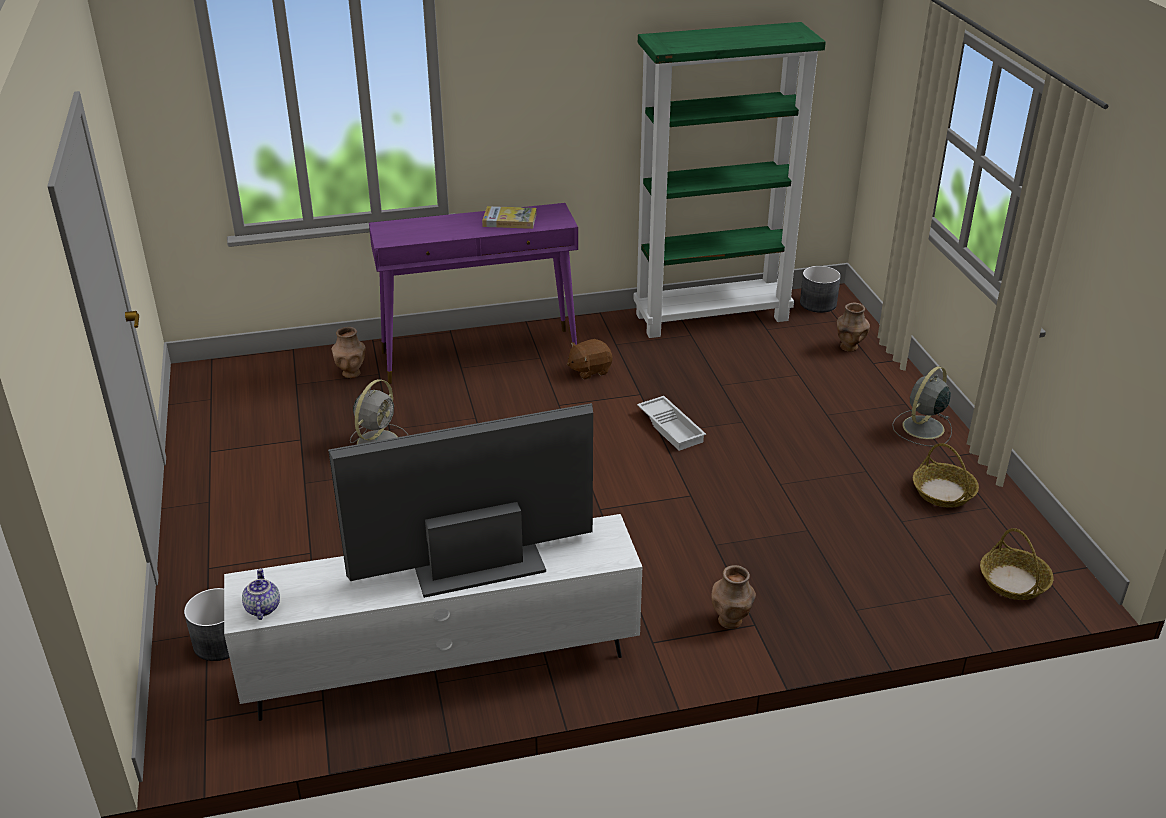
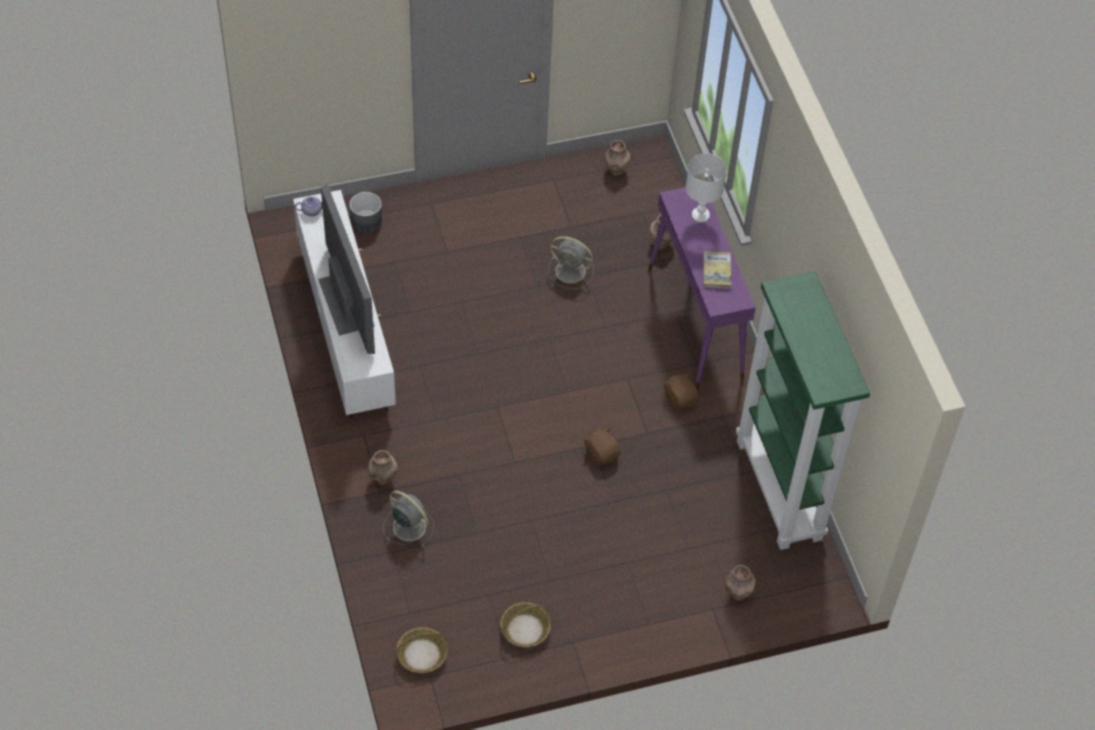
camera: 85 degrees right, 20 degrees up
white tray [637,396,706,451] -> brown plush toy [584,427,620,466]
grey planter [800,266,841,313] -> none
grey fan [892,366,952,447] -> grey fan moved to [383,490,434,547]
none -> brown vase [605,140,630,176]
none -> white table lamp [686,153,727,223]

